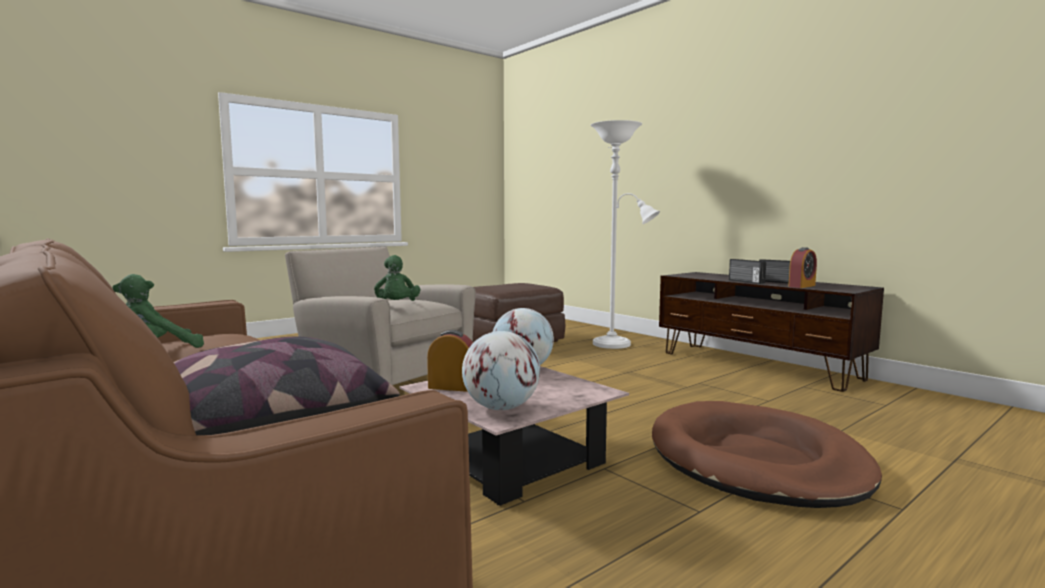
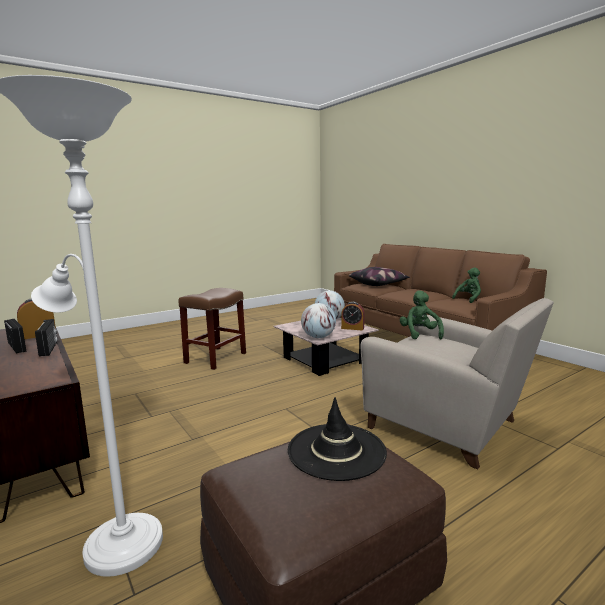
camera: 175 degrees left, 5 degrees up
brown dog bed [652,401,882,508] -> brown stool [178,288,246,370]
none -> black hat [288,397,387,481]

